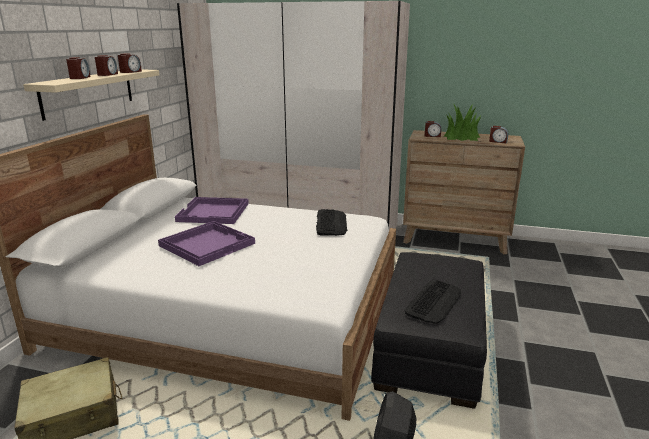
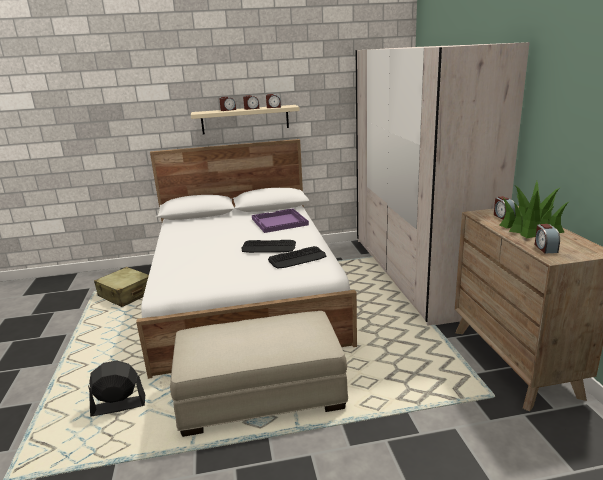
camera: 65 degrees right, 0 degrees up
purple tray [158,221,255,266] -> none
black ottoman [371,252,487,409] -> beige ottoman [170,311,348,437]
keyboard [405,280,461,324] -> keyboard moved to [242,240,296,253]

